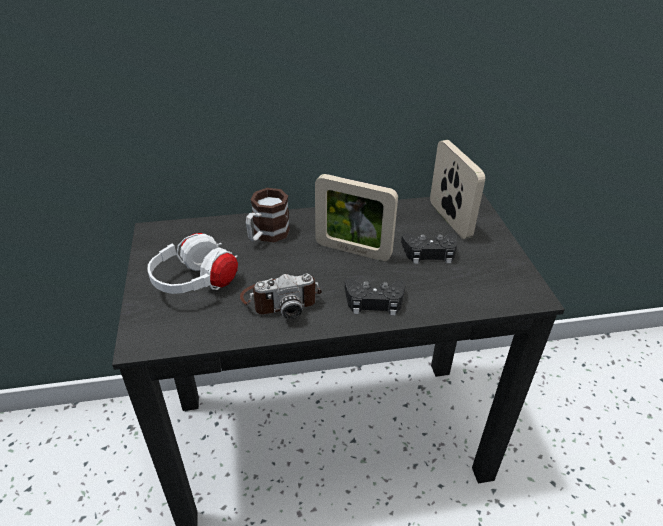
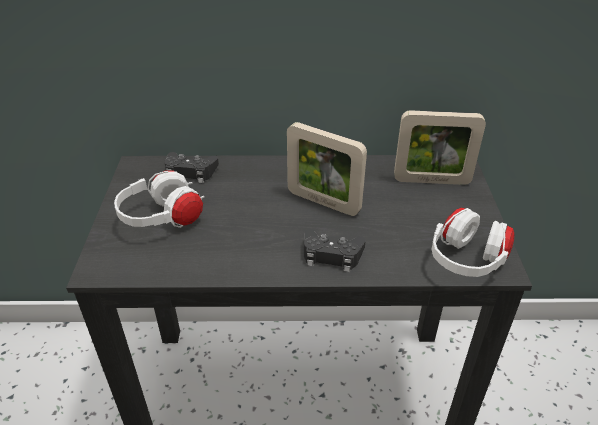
camera: 10 degrees right, 0 degrees up
camera [240,274,322,319] -> none
mug [246,188,290,242] -> none
black game controller [401,233,457,264] -> black game controller moved to [164,152,219,183]
picture frame [430,140,485,239] -> picture frame turned 105 degrees clockwise [394,110,486,185]
none -> white headphones [431,208,515,277]

